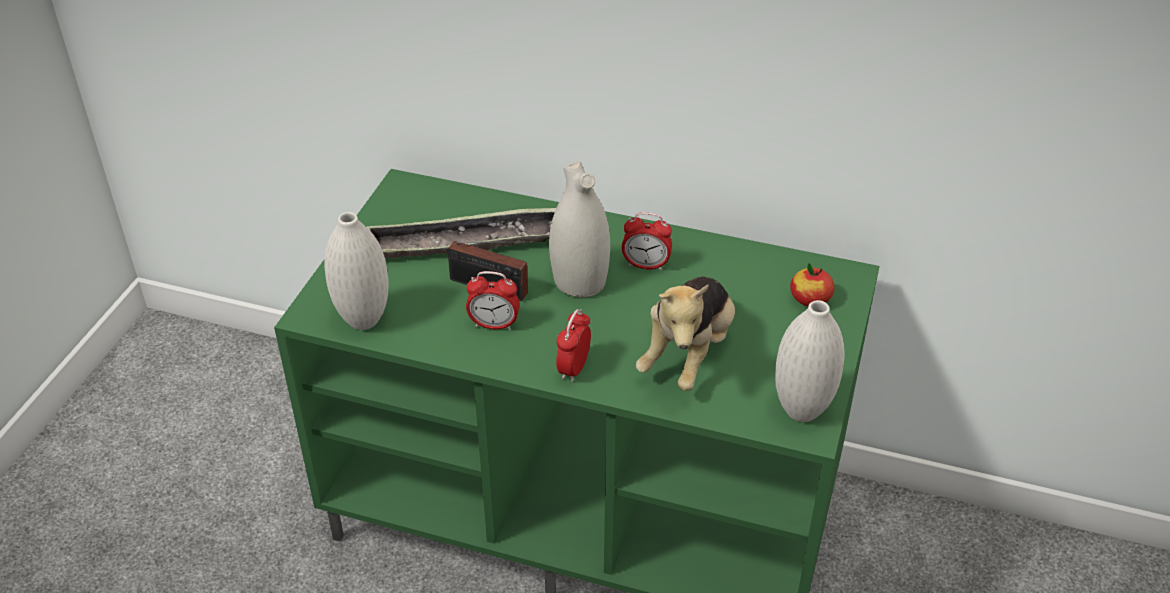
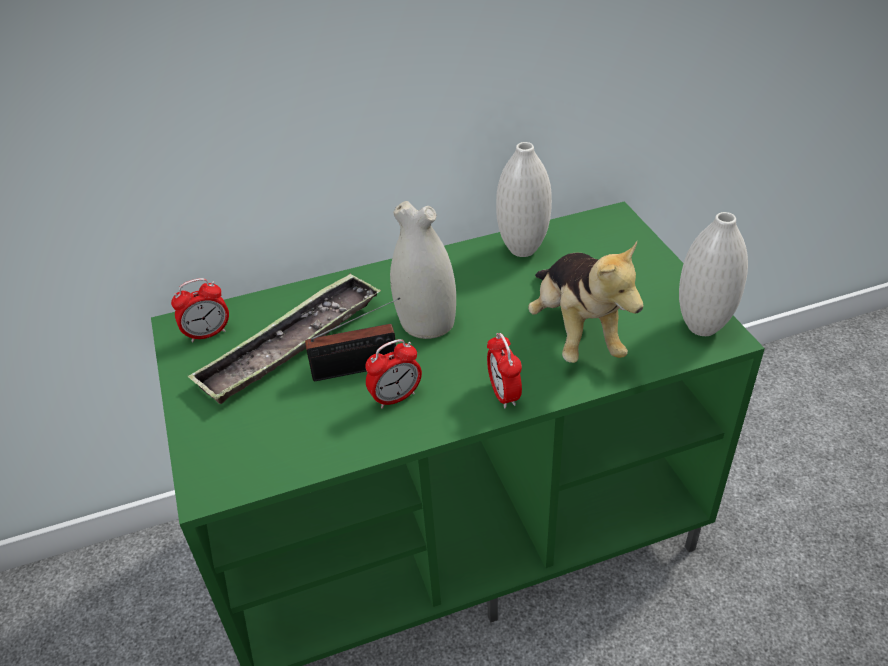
camera: 35 degrees left, 0 degrees up
white vase [324,212,389,330] -> white vase moved to [496,142,552,257]
alarm clock [622,212,672,270] -> alarm clock moved to [171,278,229,343]
apple [790,263,835,306] -> none

